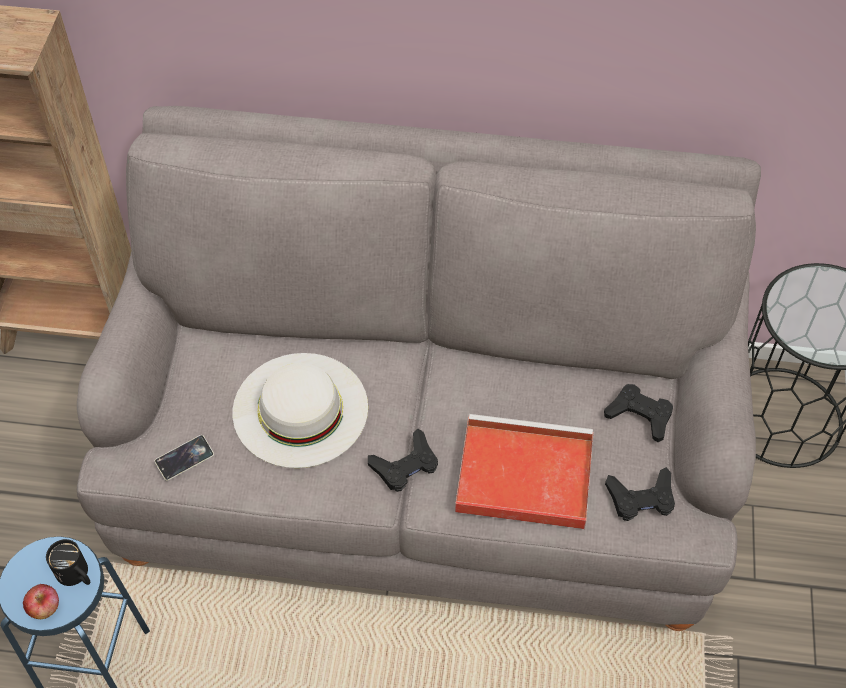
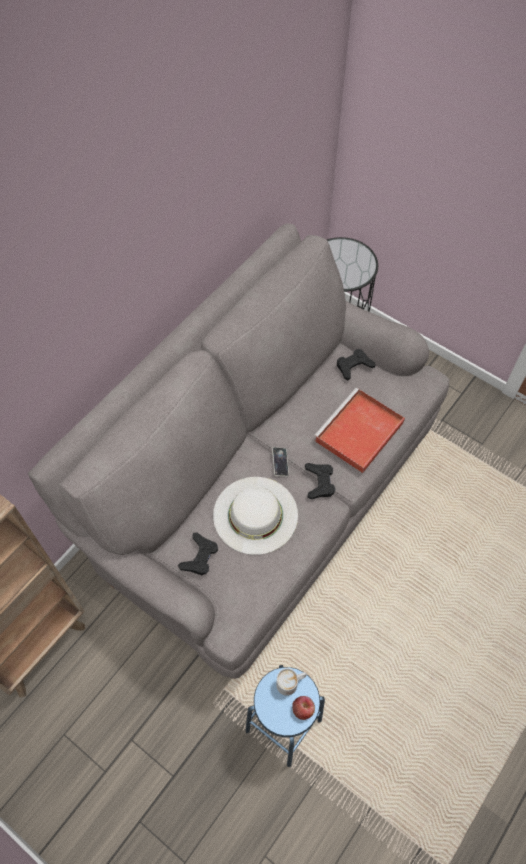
camera: 60 degrees left, 5 degrees up
black mug [46,539,90,586] -> white mug [276,668,307,696]
phone [155,435,214,481] -> phone moved to [272,447,289,477]
black game controller [605,467,675,521] -> black game controller moved to [178,533,218,575]

